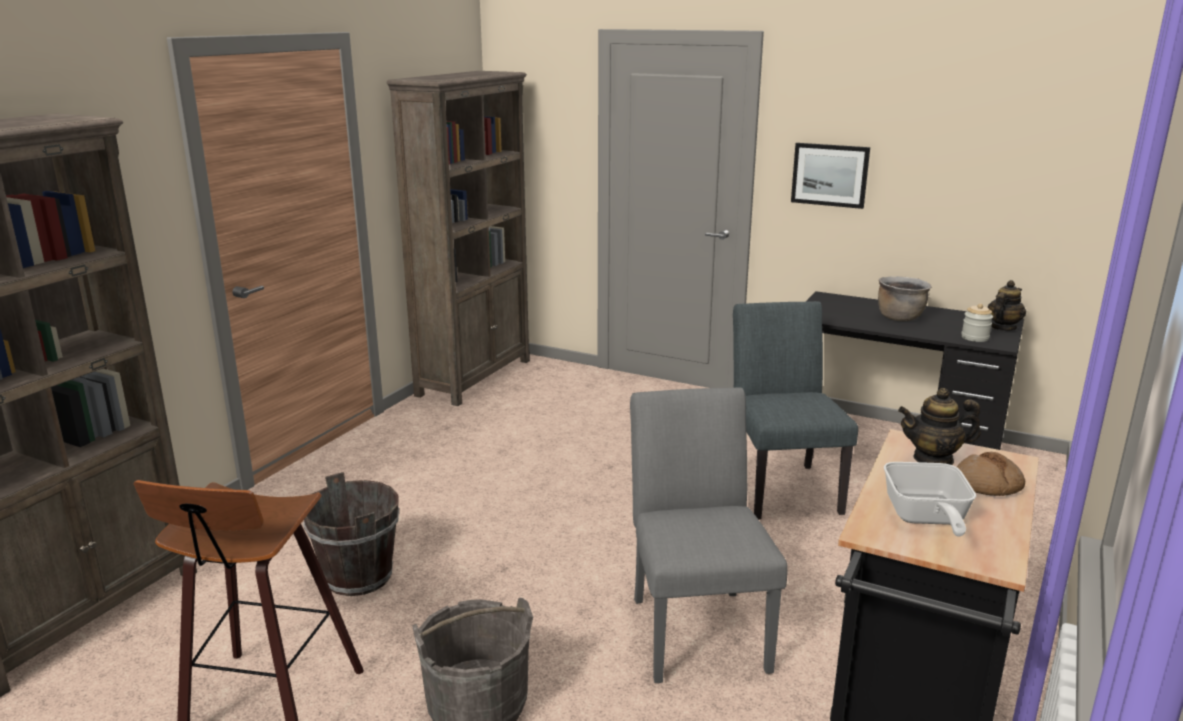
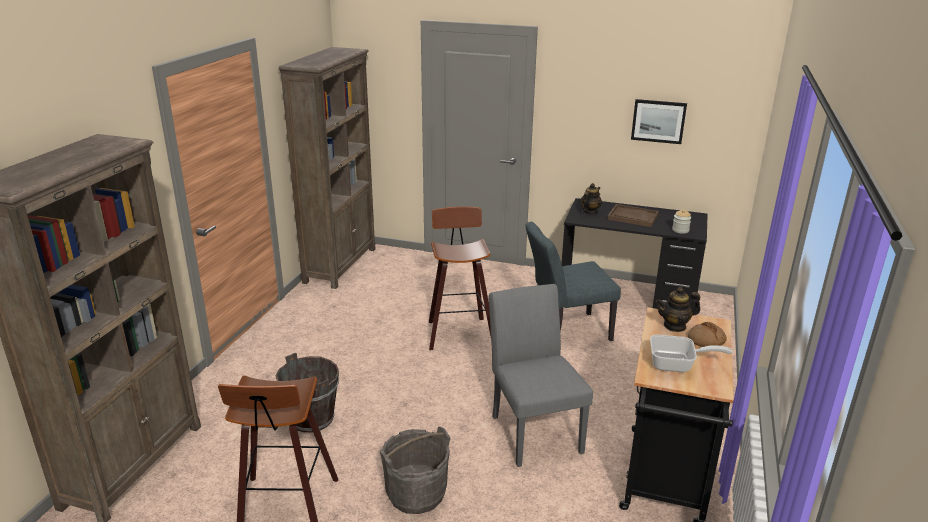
camera: 10 degrees left, 5 degrees up
grey chair [733,301,858,519] -> grey chair turned 90 degrees counterclockwise [525,222,621,341]
picture [791,143,870,209] -> picture moved to [631,99,687,144]
brown cooking pot [878,276,932,321] -> brown tray [607,204,659,227]
frying pan [884,462,976,537] -> frying pan turned 75 degrees counterclockwise [650,335,732,372]
teapot [987,280,1026,331] -> teapot moved to [580,183,602,214]
none -> stool [429,207,491,350]

